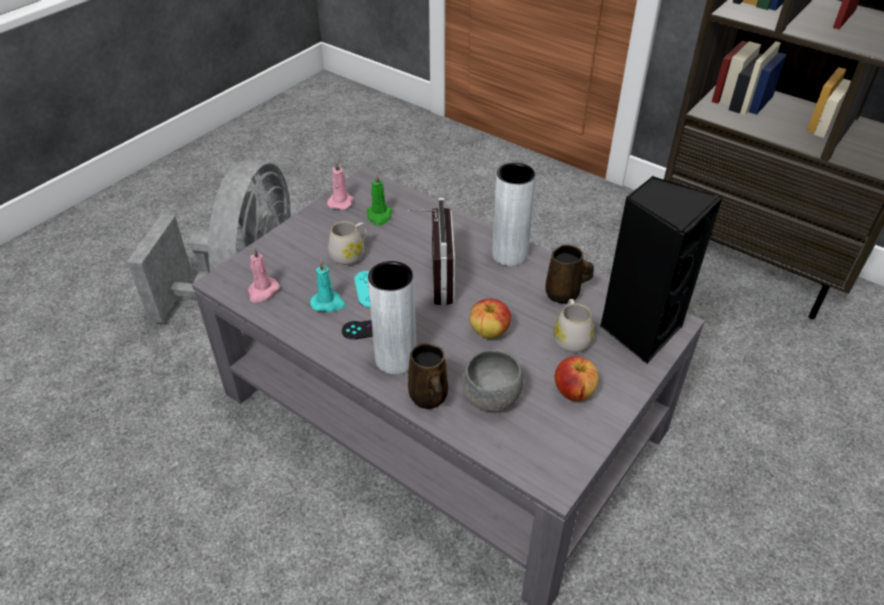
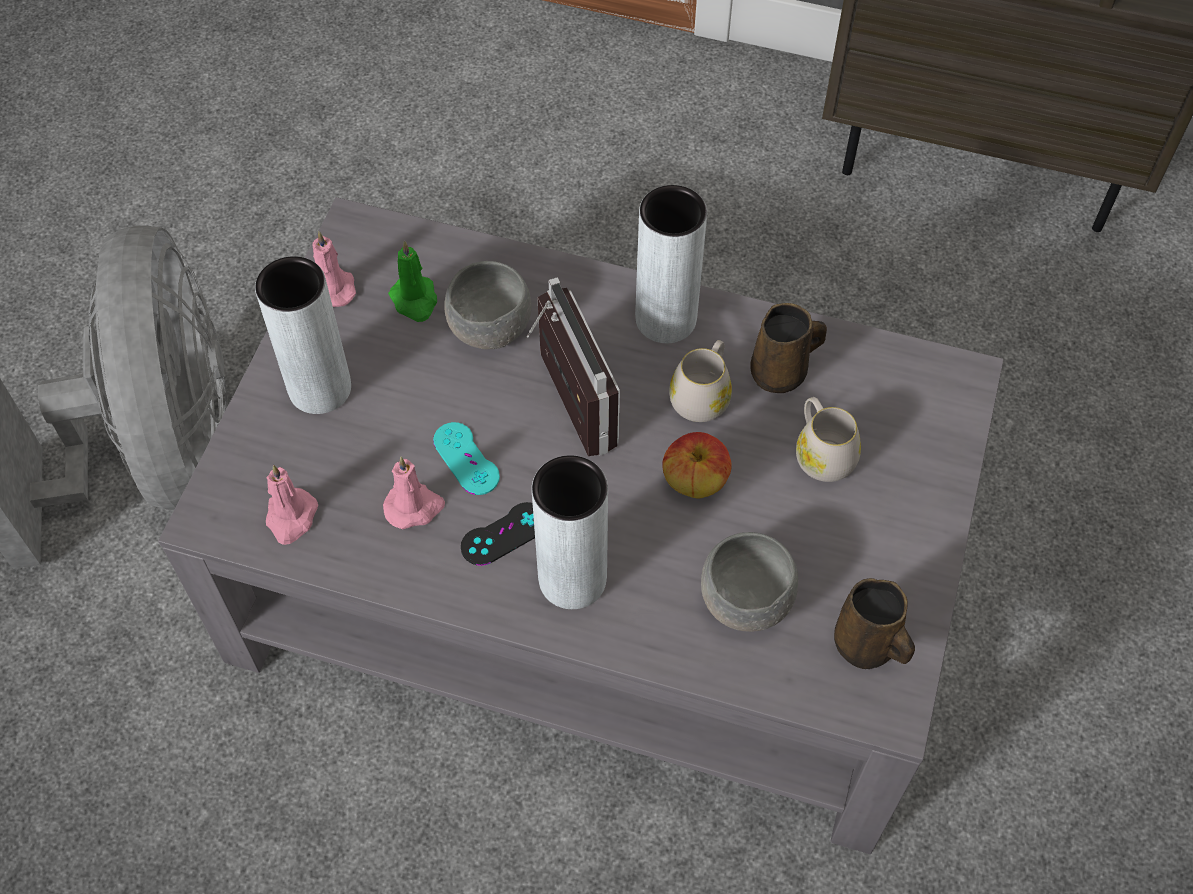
camera: 20 degrees left, 15 degrees up
turquoise candle [310,260,346,312] -> pink candle [383,457,445,529]
white mug [328,221,368,266] -> white mug moved to [669,340,732,422]
brown mug [408,343,448,409] -> brown mug moved to [834,578,915,669]
apple [555,356,599,401] -> none
black speaker [599,175,723,364] -> none
none -> grey vase [255,256,351,414]
none -> grey bowl [444,261,531,349]

